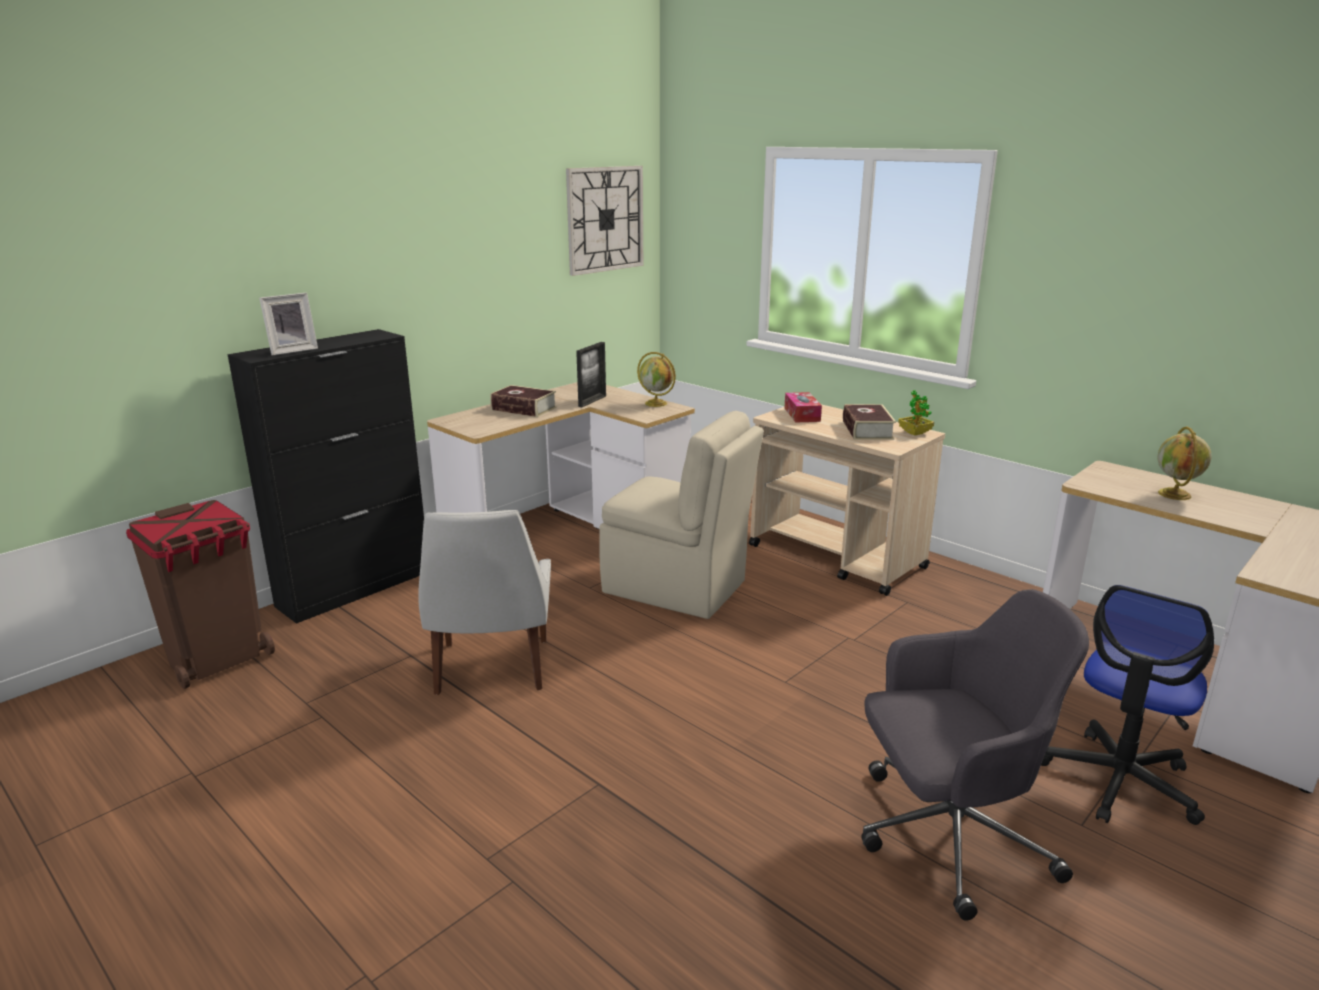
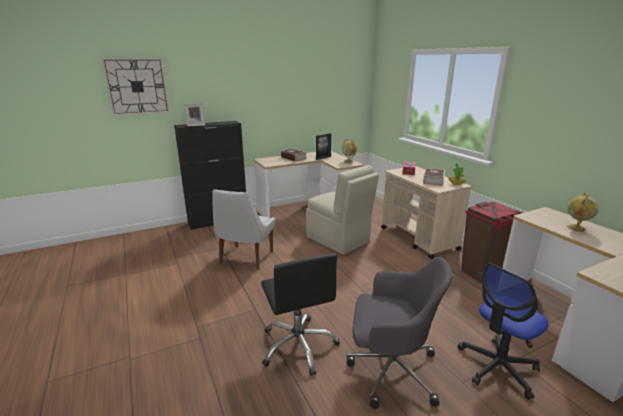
camera: 20 degrees right, 0 degrees up
brown trash can [126,500,275,689] -> brown trash can moved to [461,202,523,283]
wall clock [566,166,643,276] -> wall clock moved to [101,58,170,116]
none -> black office chair [261,254,340,376]

